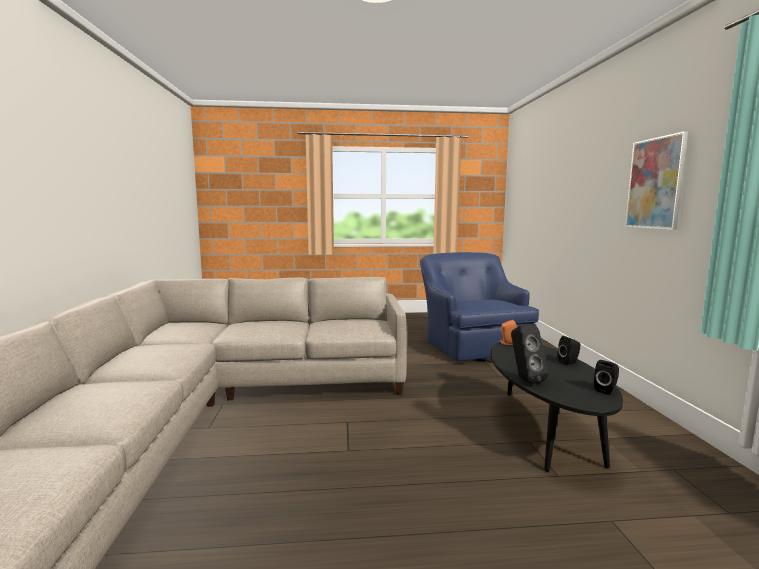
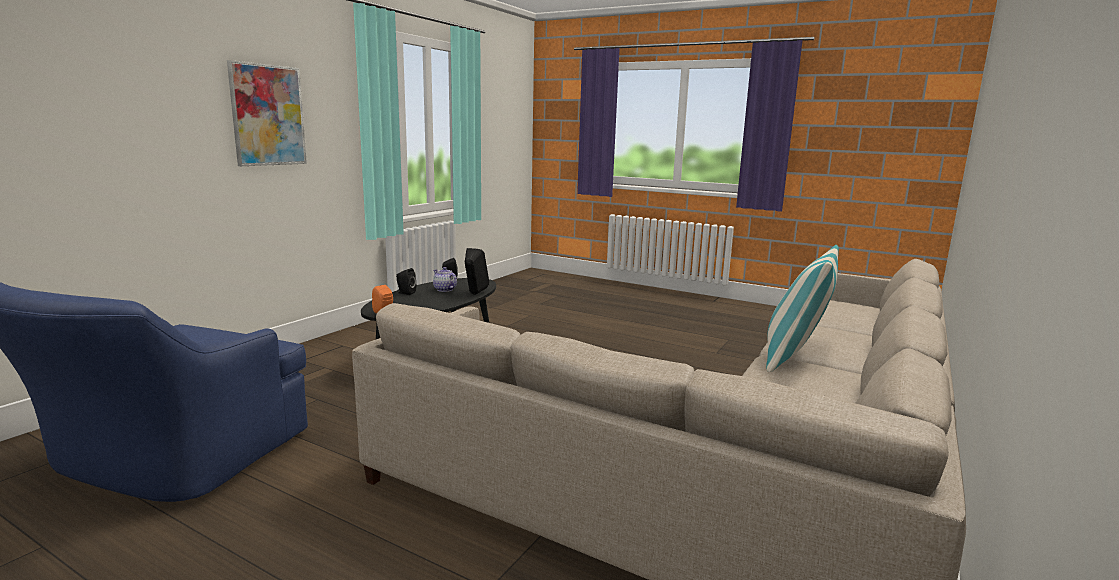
camera: 145 degrees left, 5 degrees up
none -> teapot [433,267,457,292]
none -> pillow [766,245,839,372]

